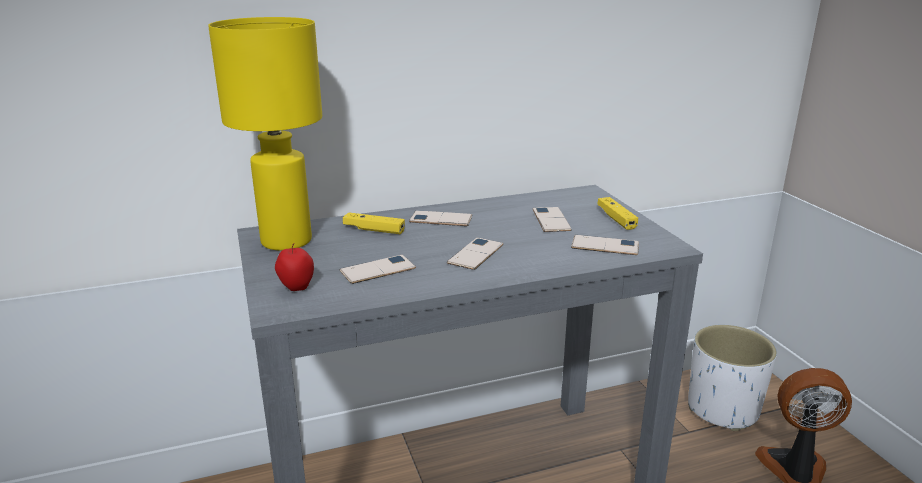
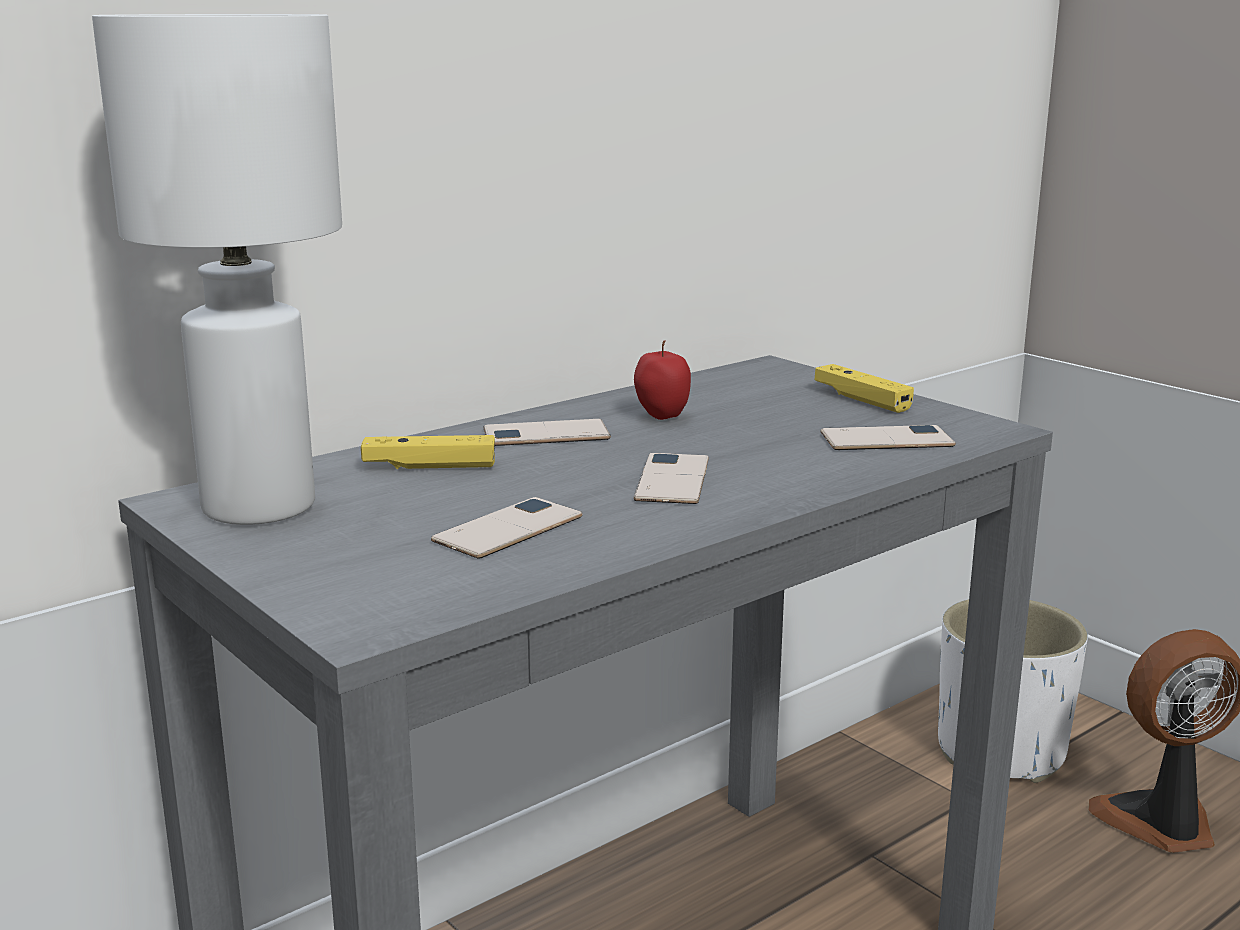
camera: 20 degrees left, 5 degrees down
yellow table lamp [208,17,322,251] -> white table lamp [92,14,342,525]
apple [275,243,314,291] -> apple moved to [634,340,691,420]
phone [533,207,572,232] -> none

